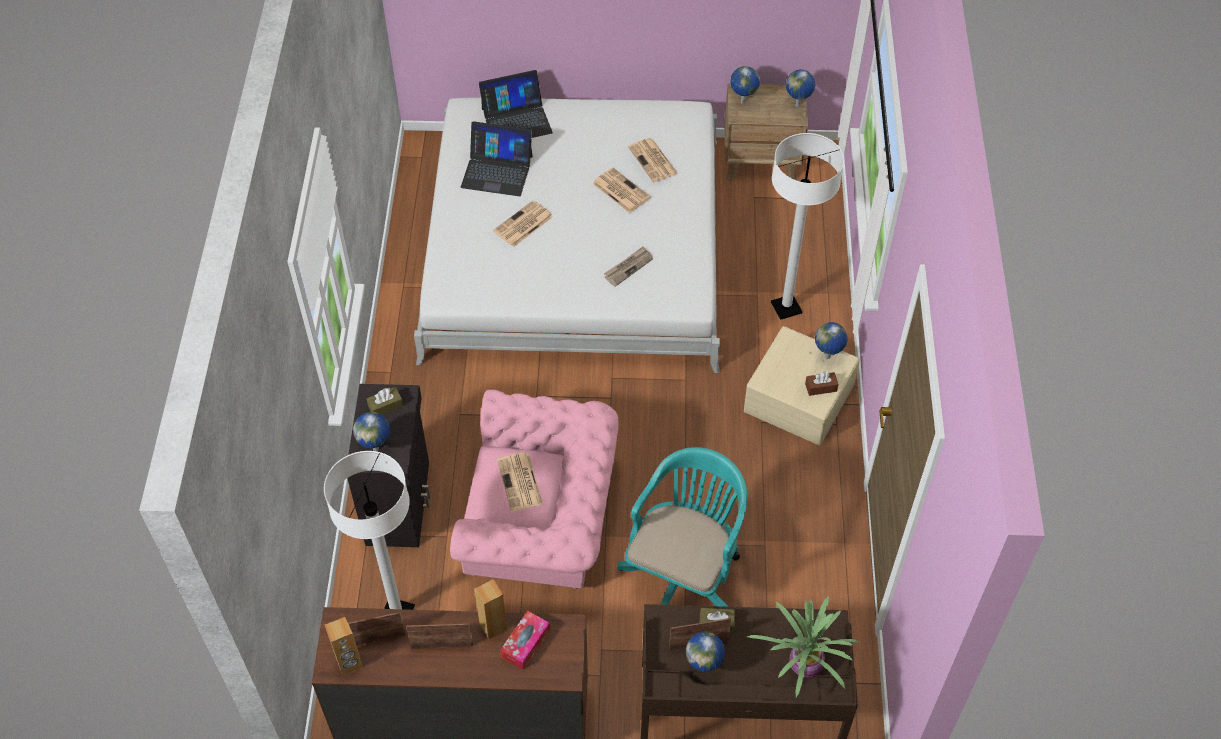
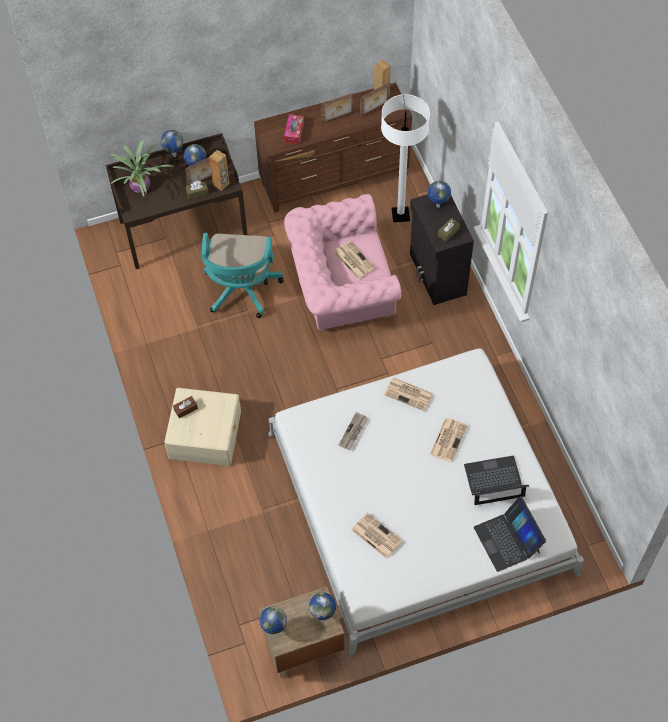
camera: 160 degrees right, 5 degrees up
brown speaker [474,579,507,640] -> brown speaker moved to [209,150,229,191]
laptop [479,70,553,138] -> laptop turned 75 degrees counterclockwise [474,496,546,572]
newspaper [592,168,650,213] -> newspaper moved to [384,377,433,411]
white floor lamp [771,133,844,320] -> none
globe [815,322,848,359] -> globe moved to [161,130,183,157]

